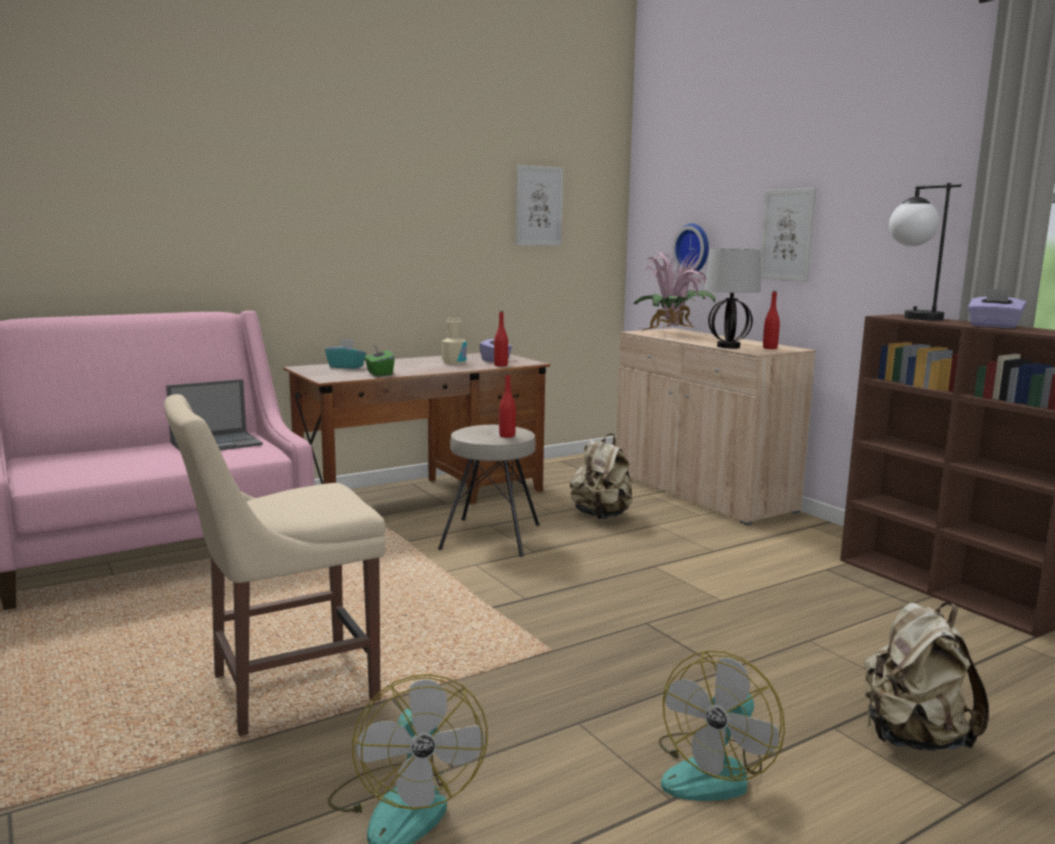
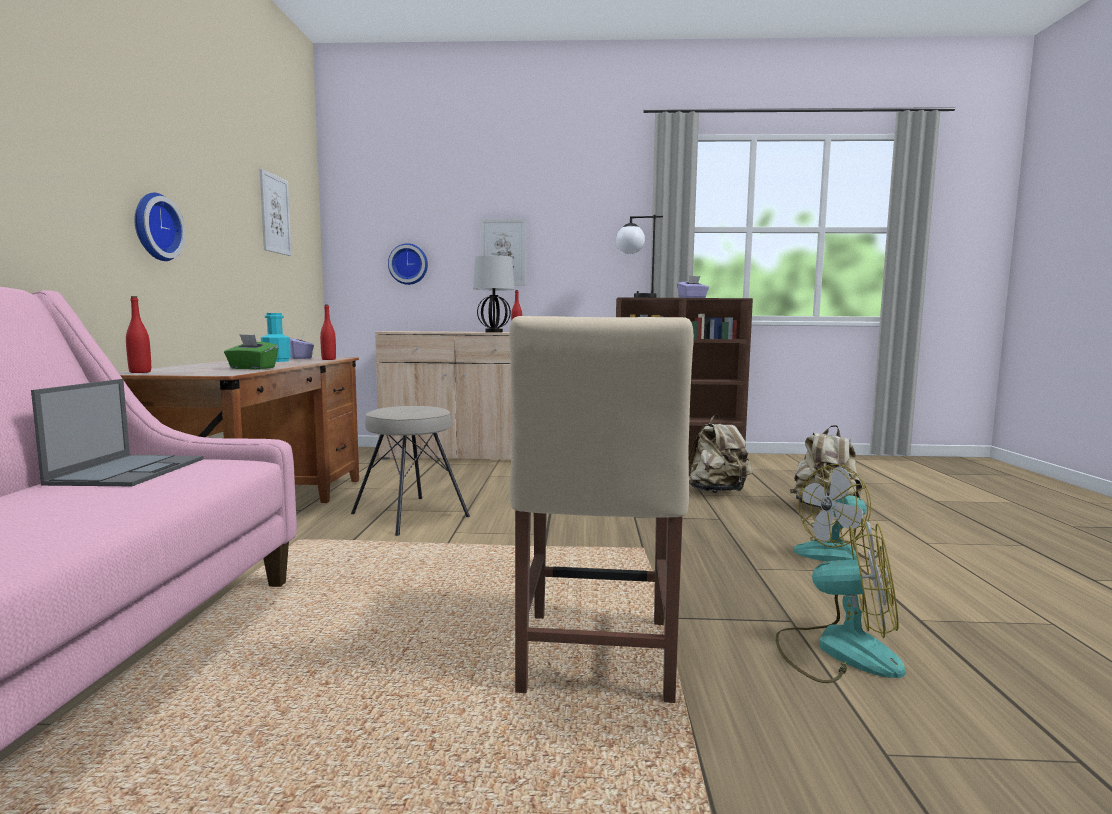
camera: 55 degrees left, 5 degrees down
turquoise tissue box [325,339,367,369] -> none
beige bottle [442,318,467,365] -> turquoise bottle [261,313,291,362]
red bottle [499,373,516,438] -> red bottle moved to [126,296,151,373]
beige backpack [570,434,633,519] -> beige backpack moved to [688,415,753,493]
potted plant [633,249,715,332] -> none
fan [659,650,785,801] -> fan turned 90 degrees clockwise [793,464,878,562]
none -> wall clock [134,193,186,261]

